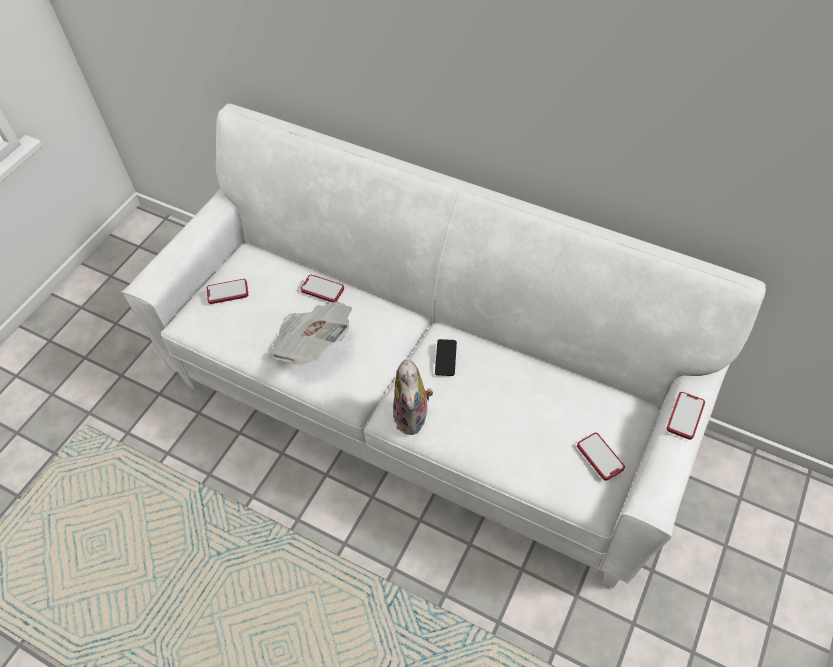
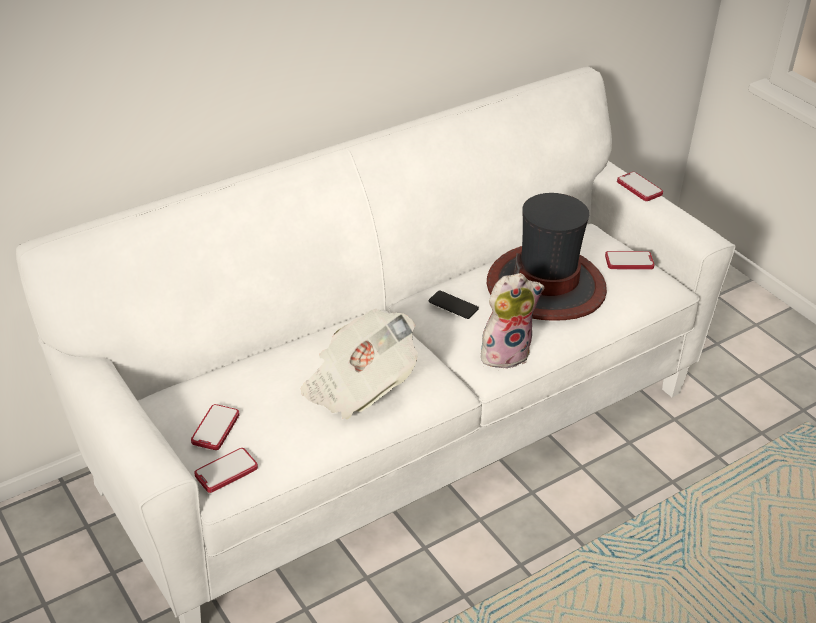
camera: 65 degrees left, 15 degrees down
phone [300,275,344,302] -> phone moved to [194,448,258,493]
plush toy [393,358,433,435] -> plush toy turned 45 degrees counterclockwise [481,273,545,369]
none -> hat [487,193,607,321]

